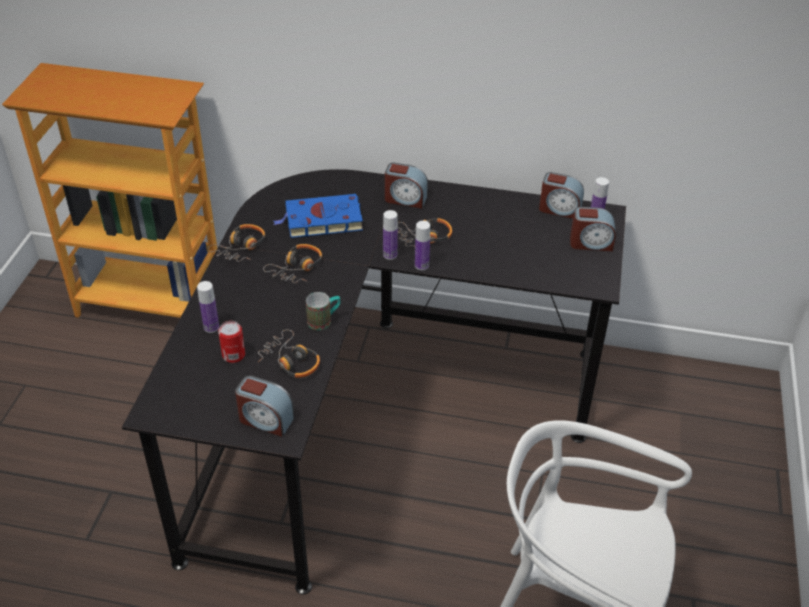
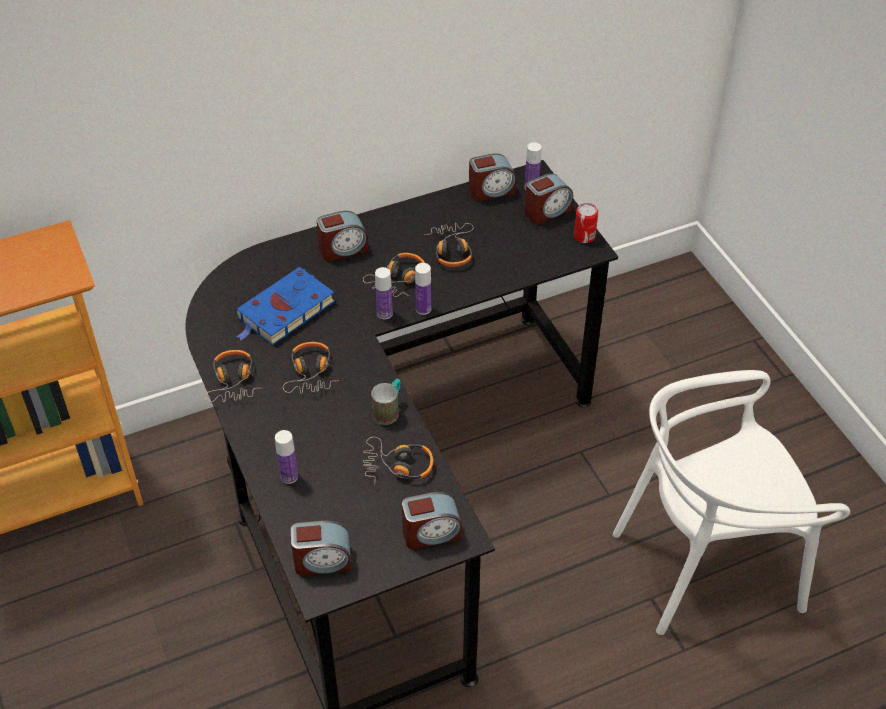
camera: 35 degrees left, 5 degrees up
can [218,321,245,363] -> can moved to [574,203,598,243]
none -> alarm clock [290,520,351,576]
none -> headphones [424,223,474,267]

